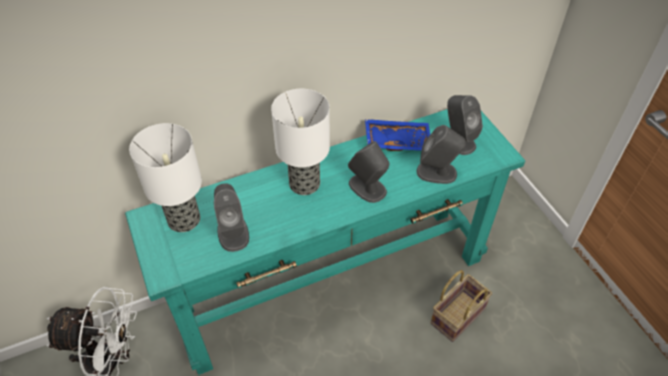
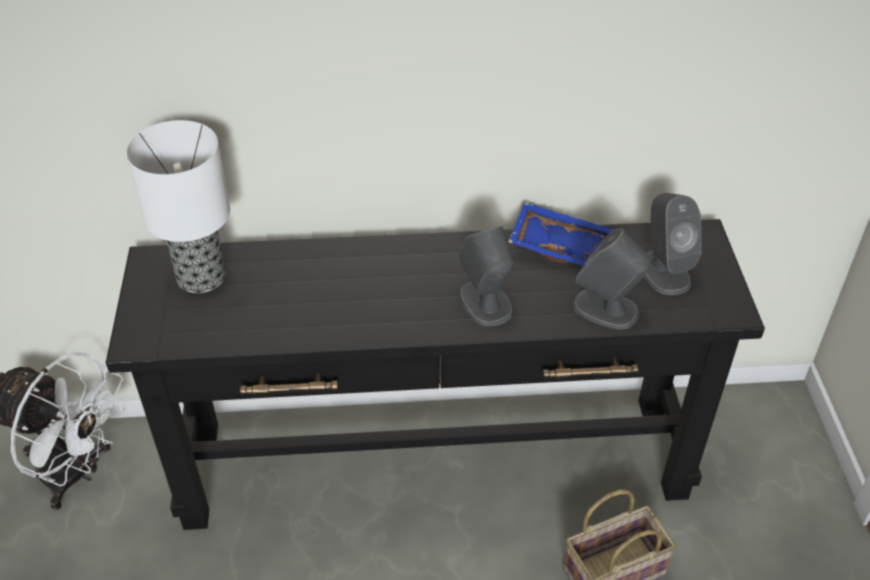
camera: 20 degrees right, 5 degrees down
turquoise console table [125,109,525,375] -> black console table [105,219,765,530]
grey speaker [214,183,249,252] -> none
table lamp [271,89,330,195] -> none

